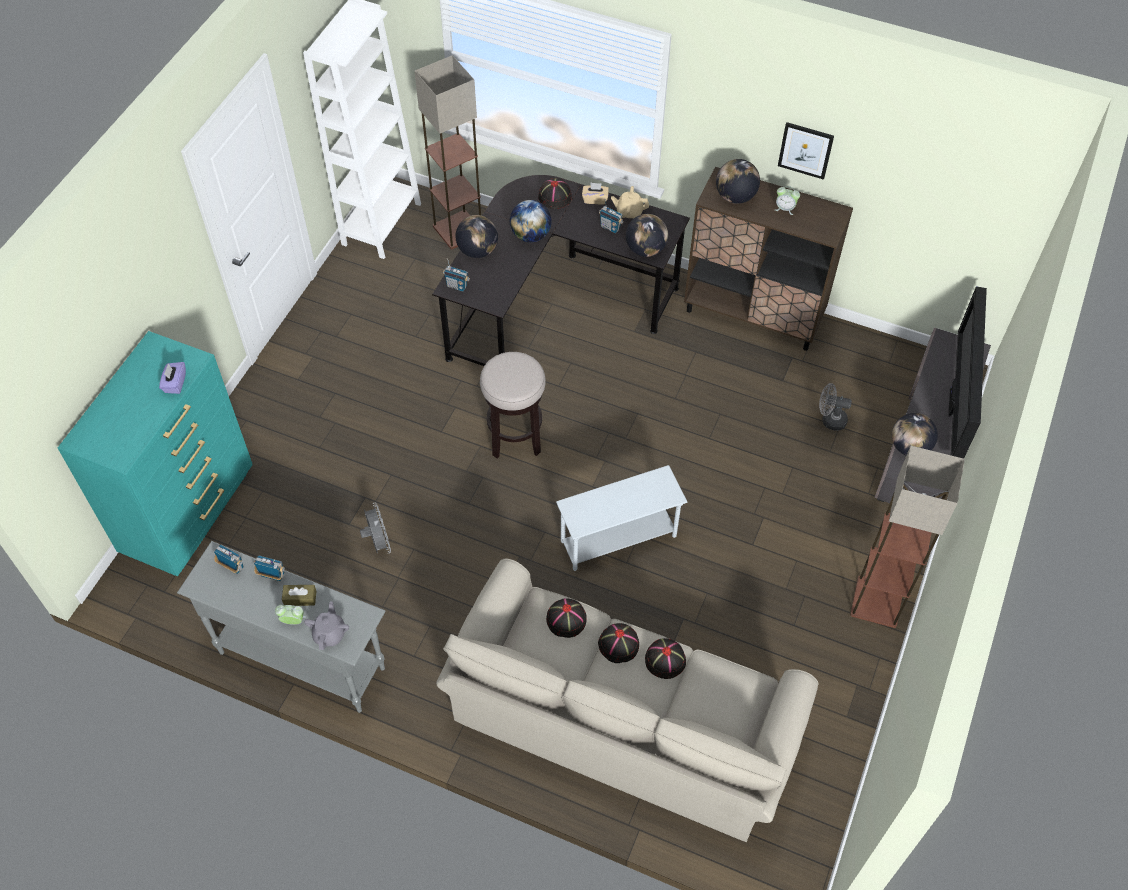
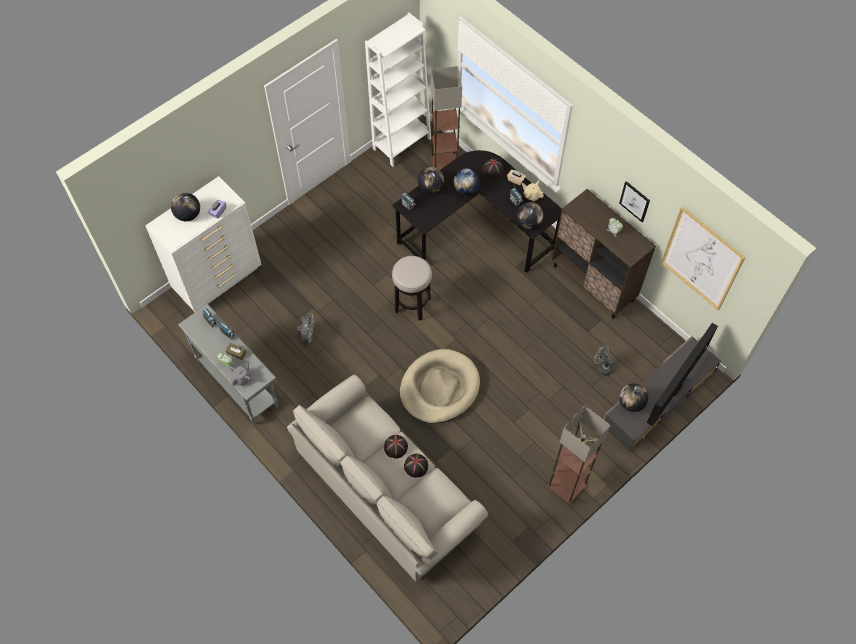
camera: 25 degrees right, 5 degrees up
turquoise dresser [58,331,253,576] -> white dresser [145,176,262,312]
black hat [546,598,587,638] -> none
white side table [556,465,687,571] -> beige dog bed [400,349,480,424]
globe [716,159,760,204] -> globe moved to [171,193,200,221]
none -> picture [661,207,745,310]

